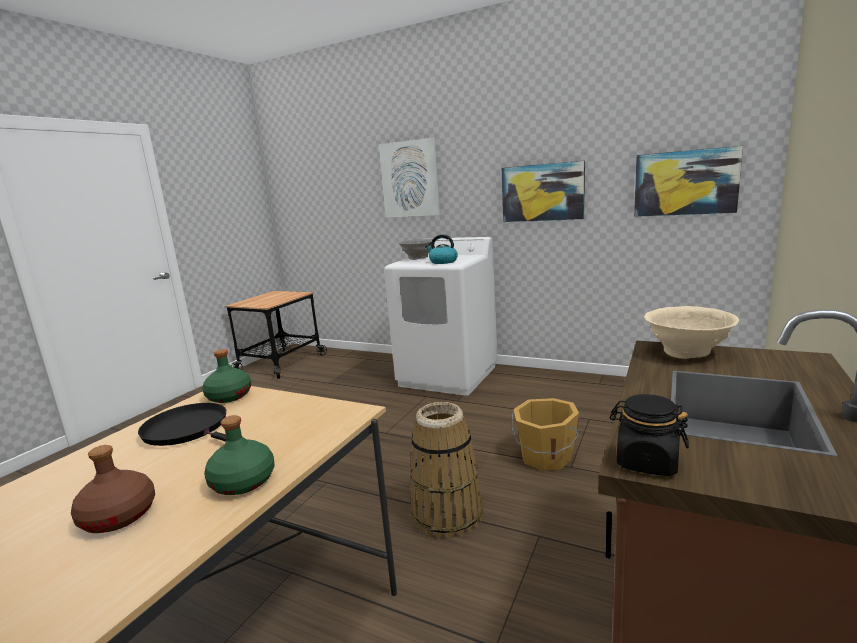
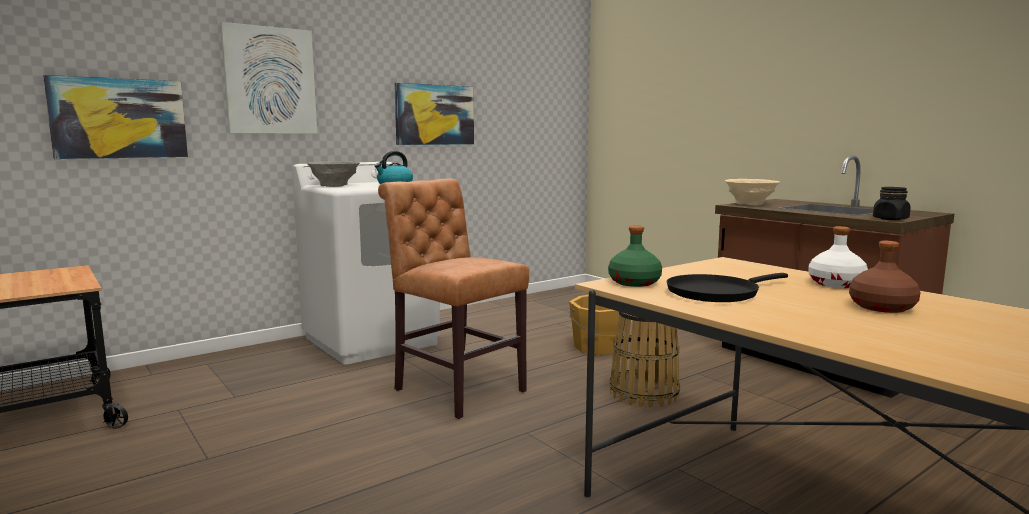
camera: 65 degrees left, 5 degrees down
green bottle [204,415,275,495] -> white bottle [808,226,868,288]
picture [634,146,743,217] -> picture moved to [43,75,188,159]
none -> brown chair [378,179,529,419]

